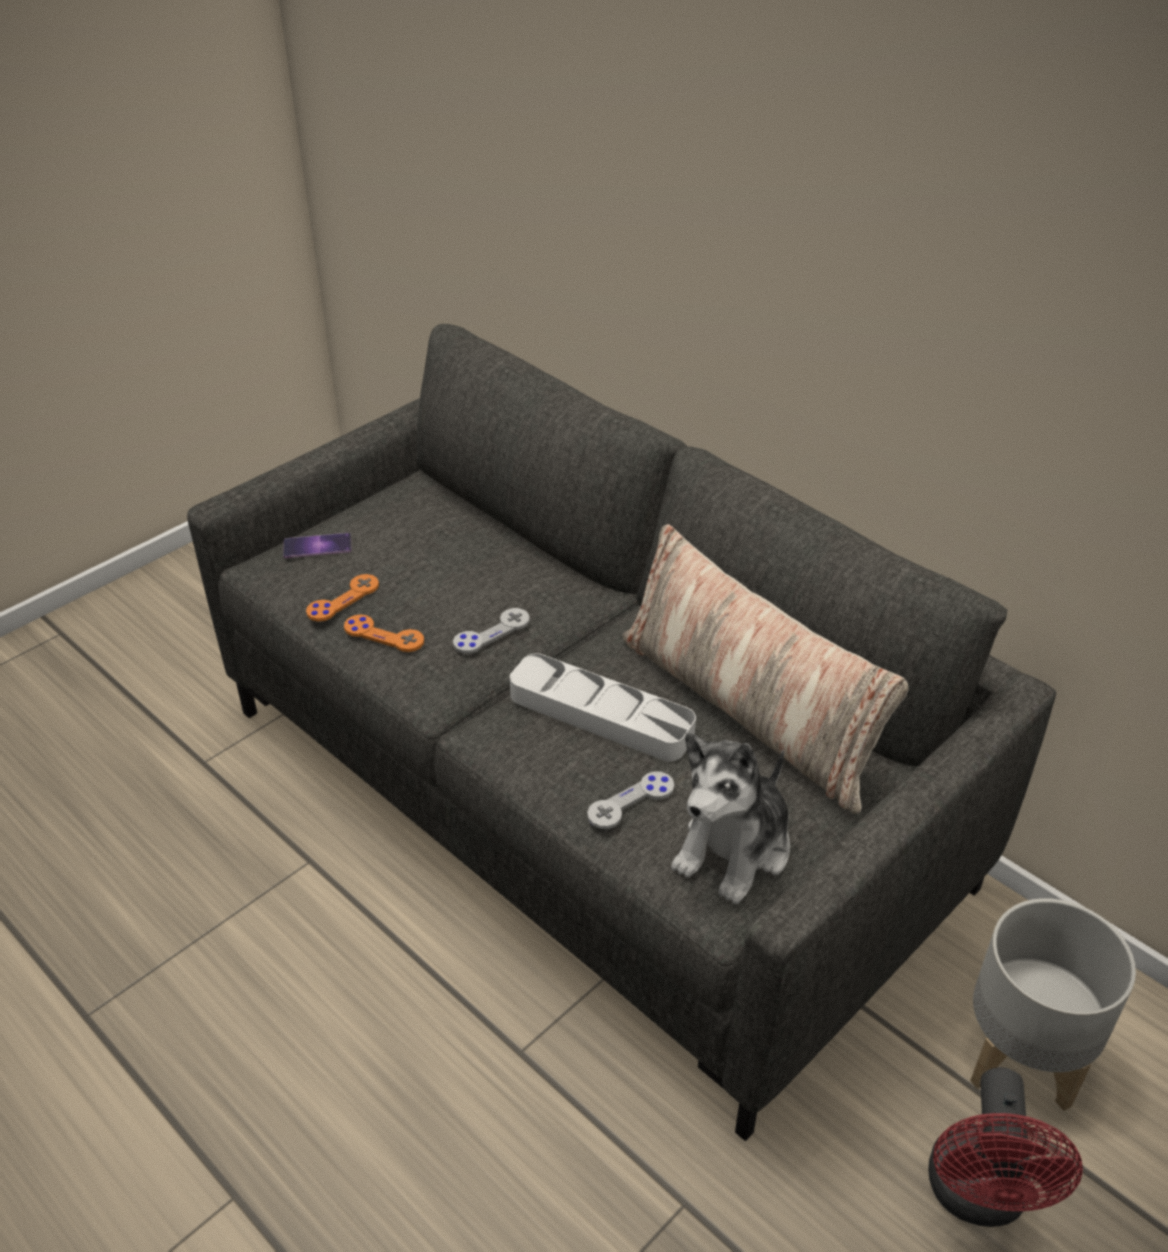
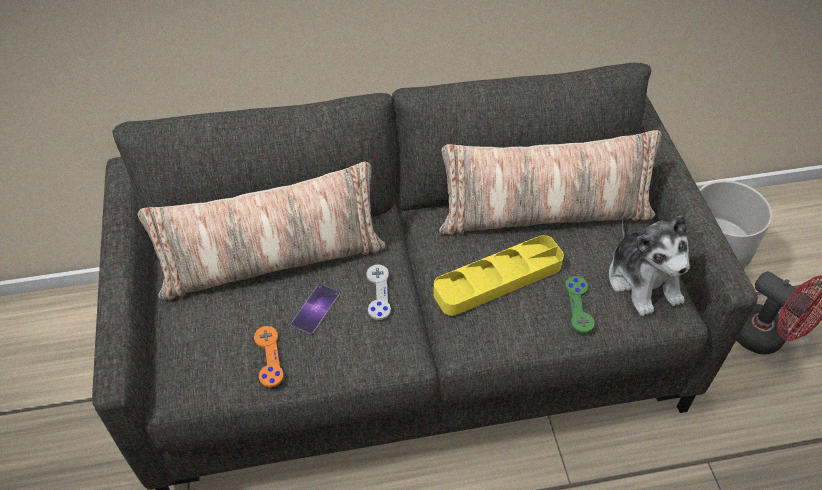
camera: 55 degrees left, 10 degrees up
phone [283,533,351,558] -> phone moved to [291,284,340,334]
orange game controller [344,614,424,652] -> none
grey tray [510,653,696,761] -> yellow tray [433,235,564,316]
grey game controller [587,771,674,829] -> green game controller [565,276,595,333]
none -> pillow [138,162,386,300]

